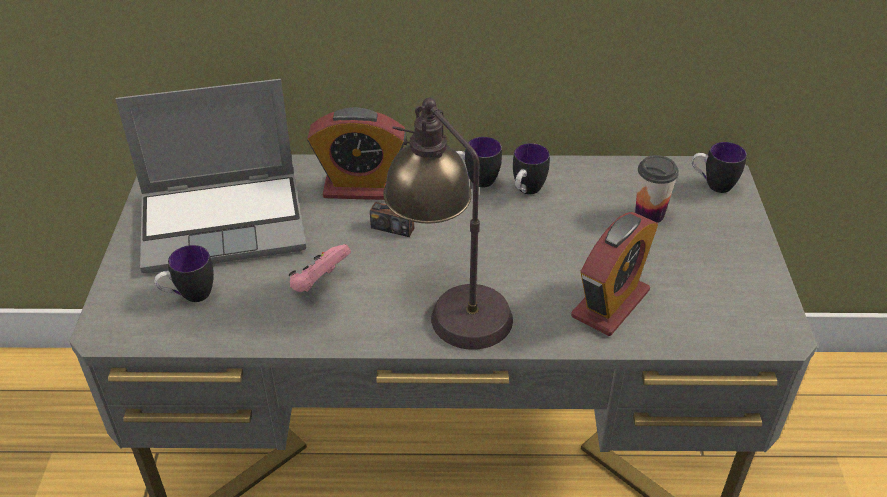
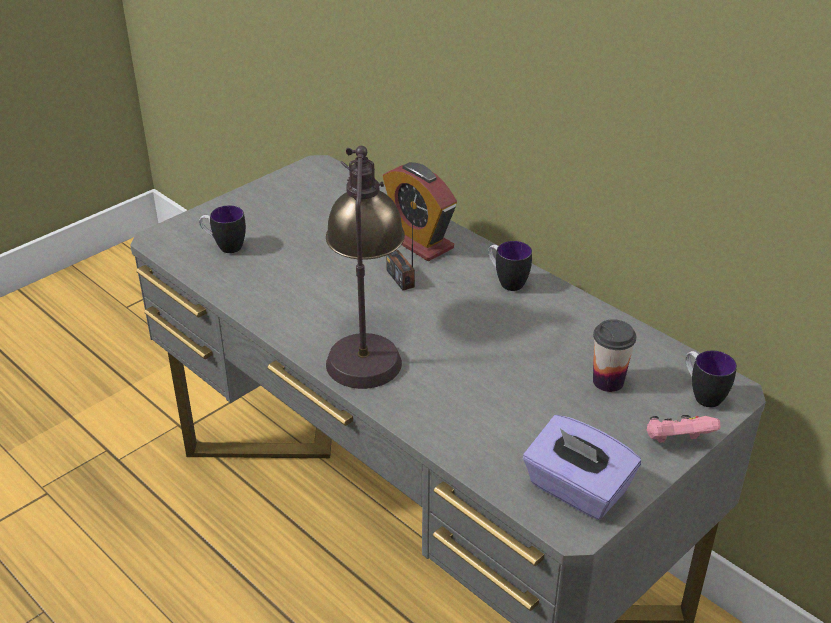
camera: 45 degrees right, 5 degrees down
laptop [116,79,306,273] -> none
pink game controller [289,244,351,292] -> pink game controller moved to [646,415,721,443]
mug [513,143,550,194] -> none
alarm clock [571,212,658,336] -> none
none -> purple tissue box [523,415,641,520]

